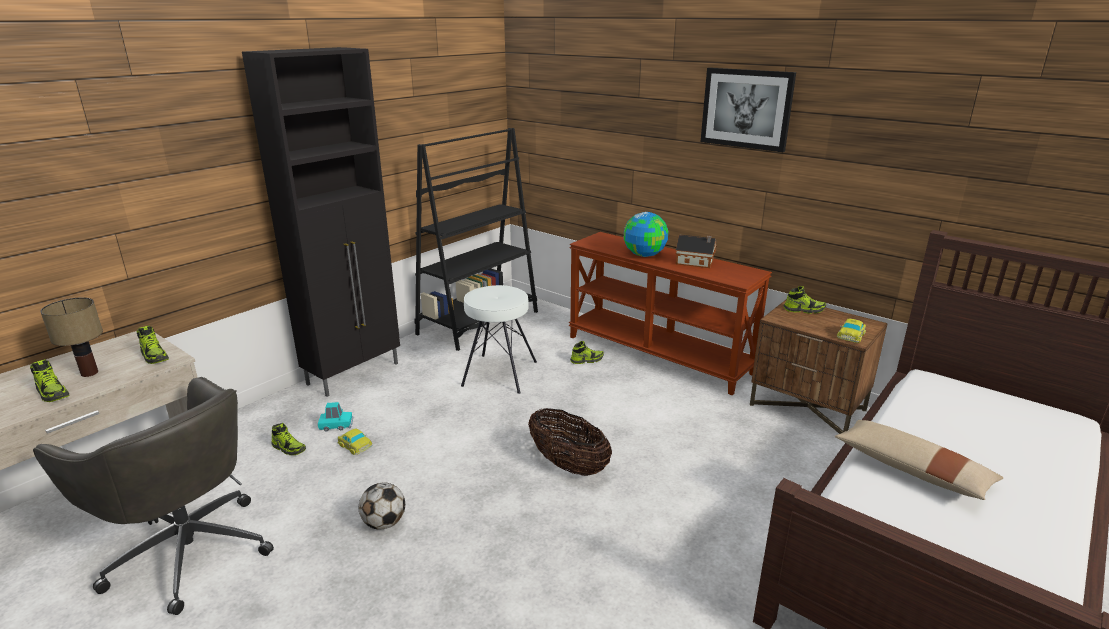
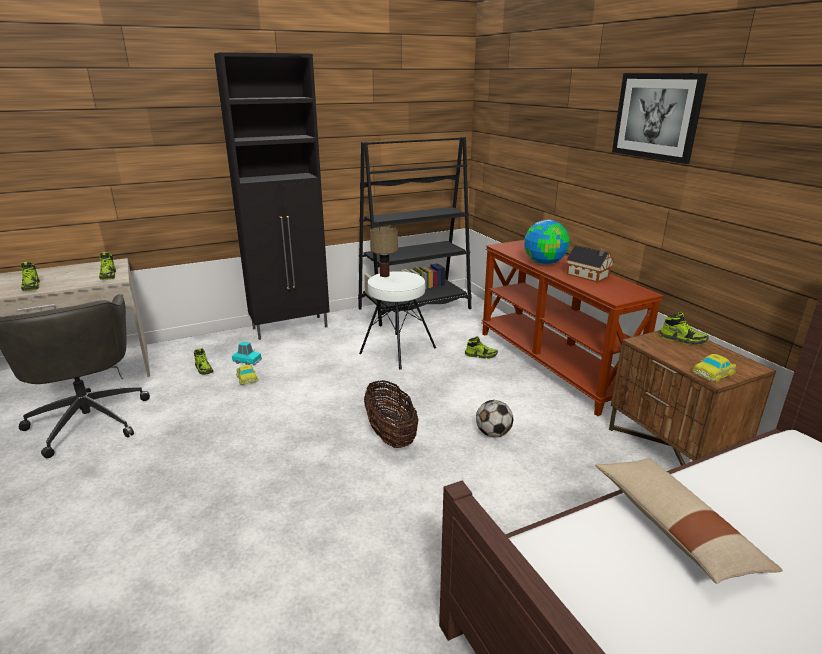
camera: 25 degrees right, 0 degrees up
table lamp [40,297,103,377] -> table lamp moved to [370,226,398,277]
football [359,483,405,530] -> football moved to [476,400,513,437]

